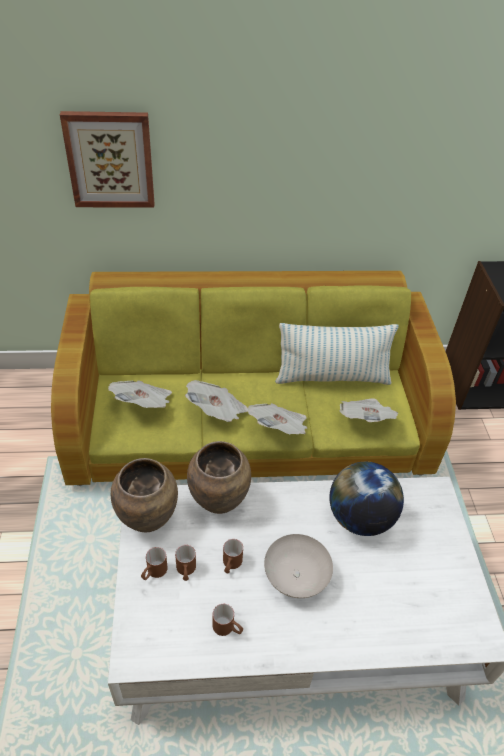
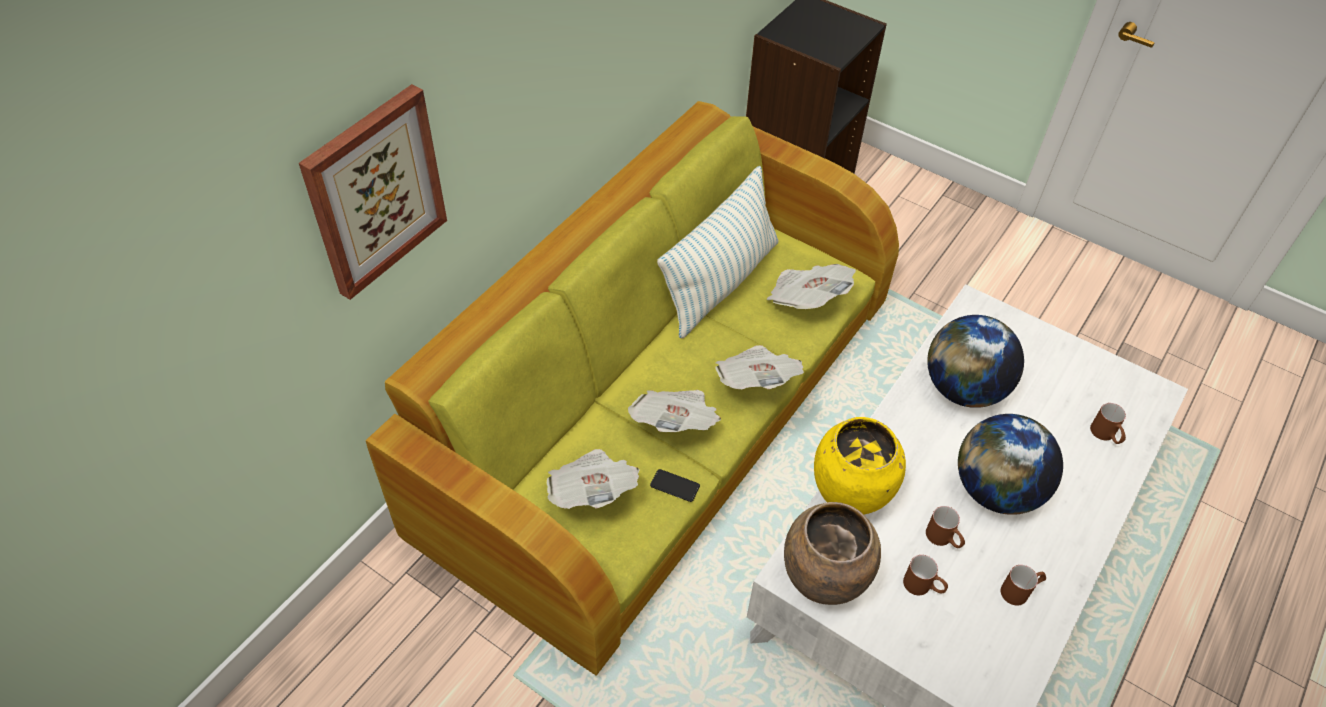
camera: 50 degrees left, 5 degrees up
brown mug [141,547,168,580] -> brown mug moved to [1090,403,1126,444]
brown vase [187,441,251,514] -> yellow vase [814,417,906,515]
white bowl [264,534,333,598] -> globe [958,414,1063,515]
none -> phone [650,469,700,502]

